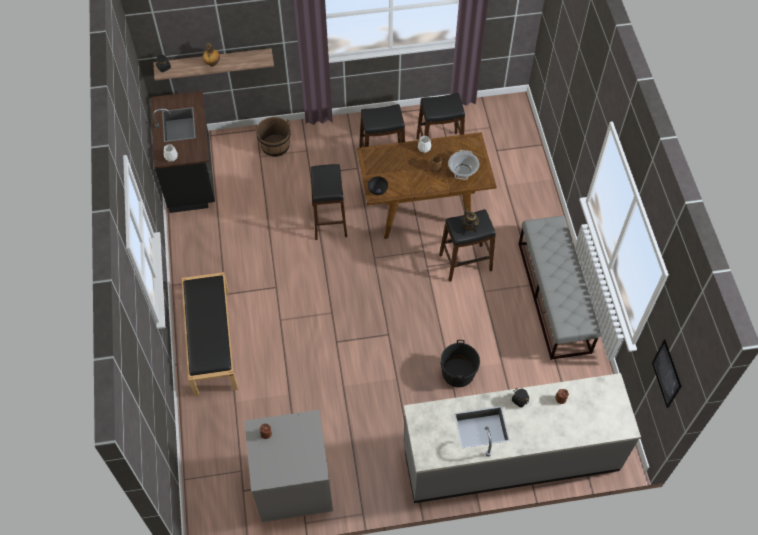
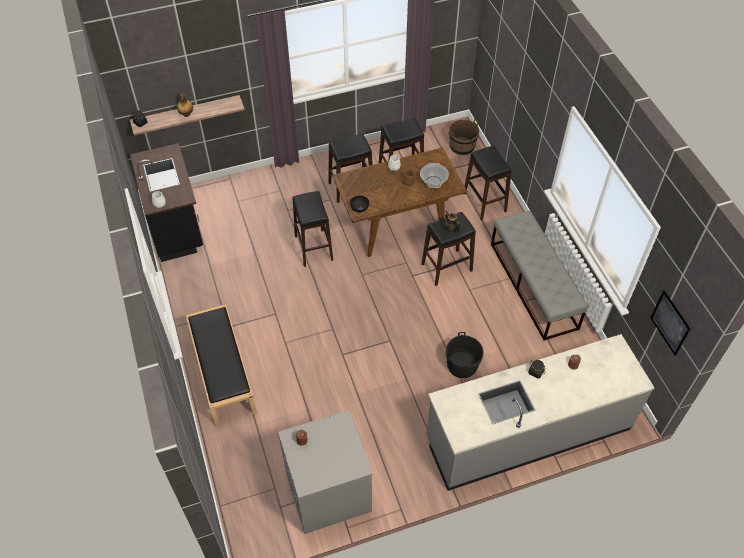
camera: 10 degrees left, 5 degrees down
brown bucket [256,117,291,157] -> brown bucket moved to [449,119,479,155]
none -> black stool [465,146,512,221]

